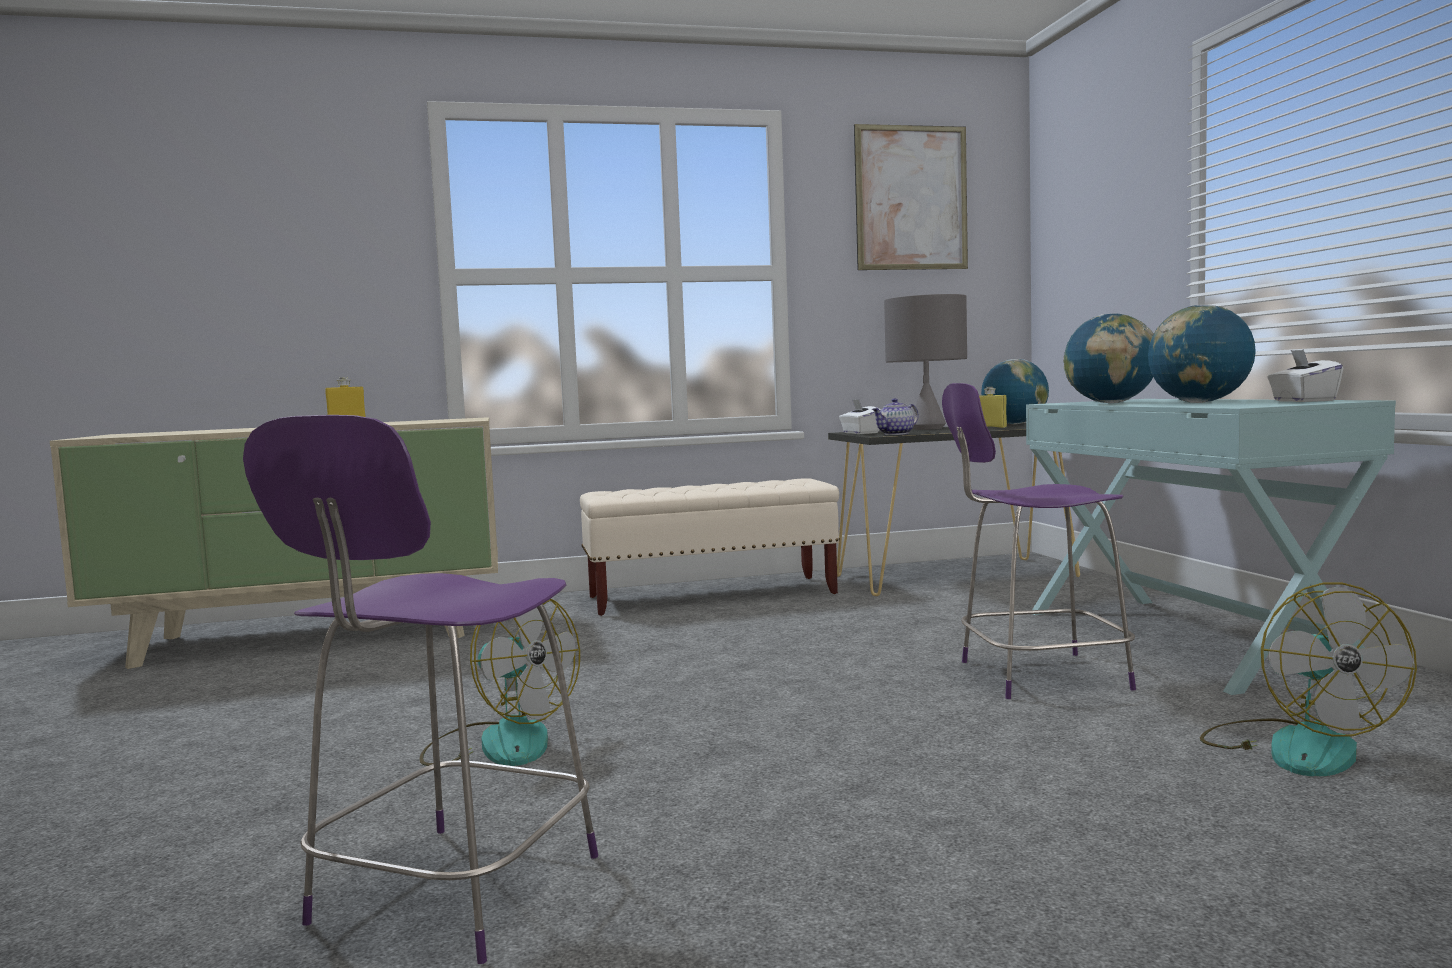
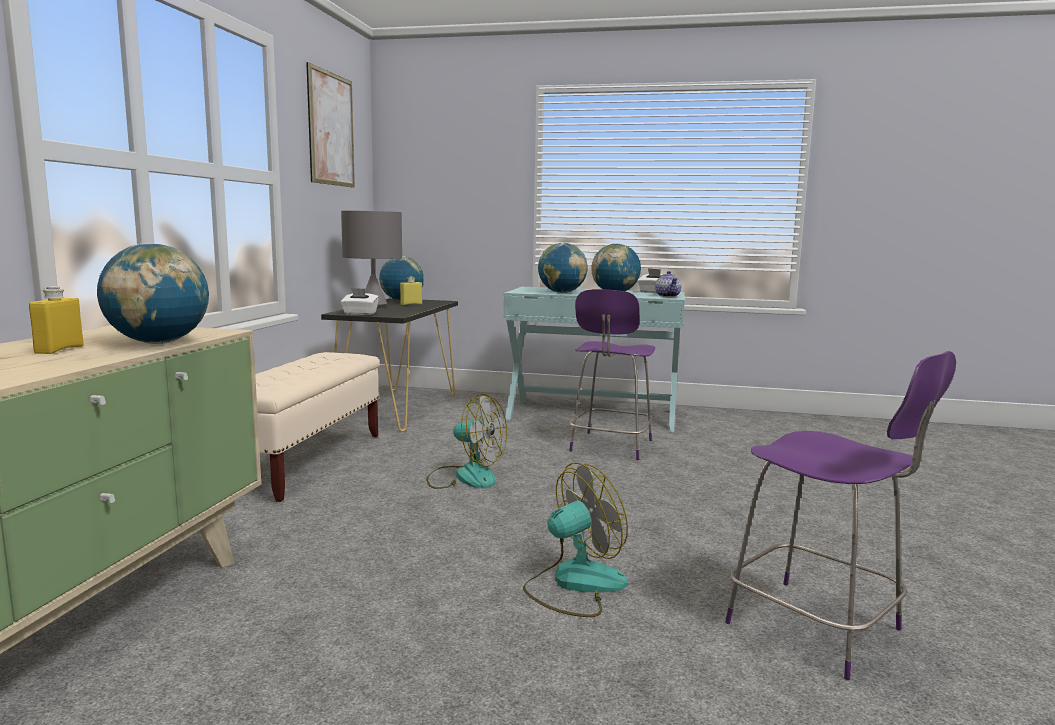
camera: 65 degrees left, 5 degrees up
teapot [872,398,919,435] -> teapot moved to [655,271,681,297]
fan [1200,583,1417,776] -> fan moved to [426,394,507,489]
none -> globe [97,243,209,344]

